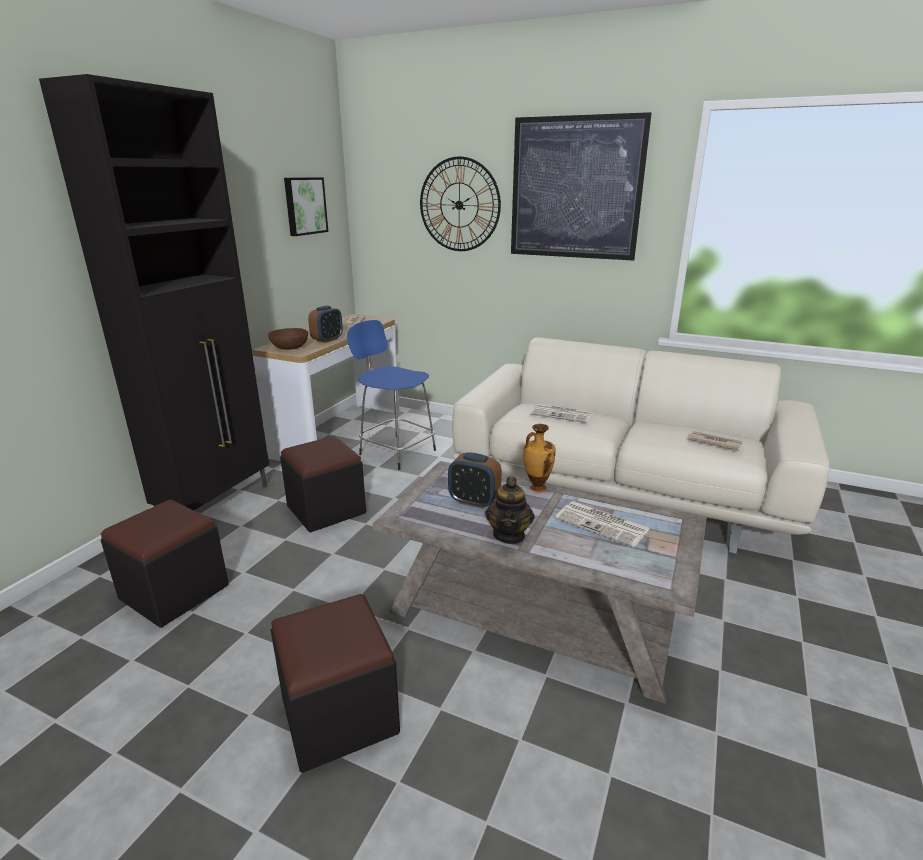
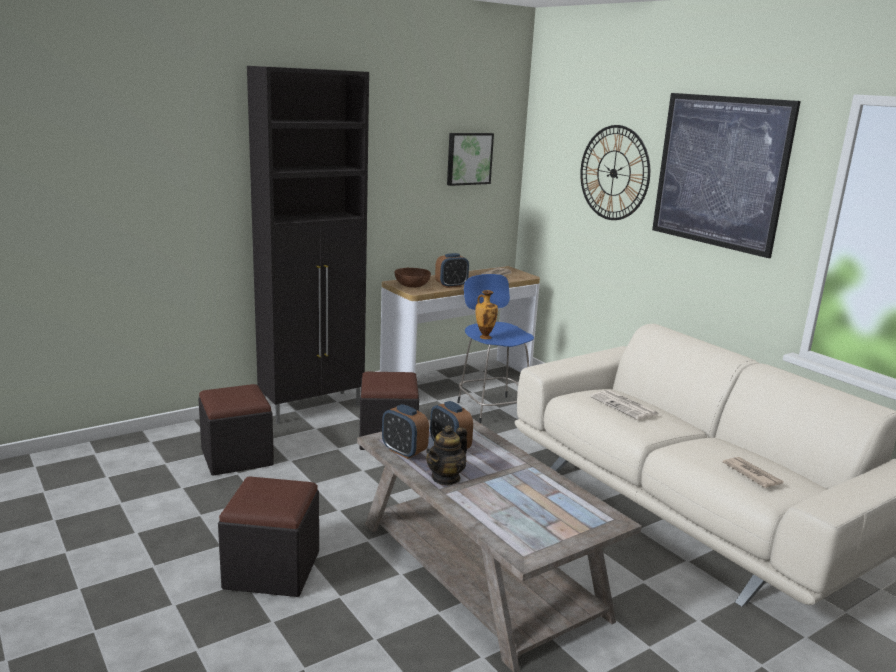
camera: 30 degrees right, 5 degrees down
vase [523,424,555,492] -> vase moved to [476,290,498,339]
newspaper [555,501,649,547] -> none
none -> alarm clock [382,404,429,459]

